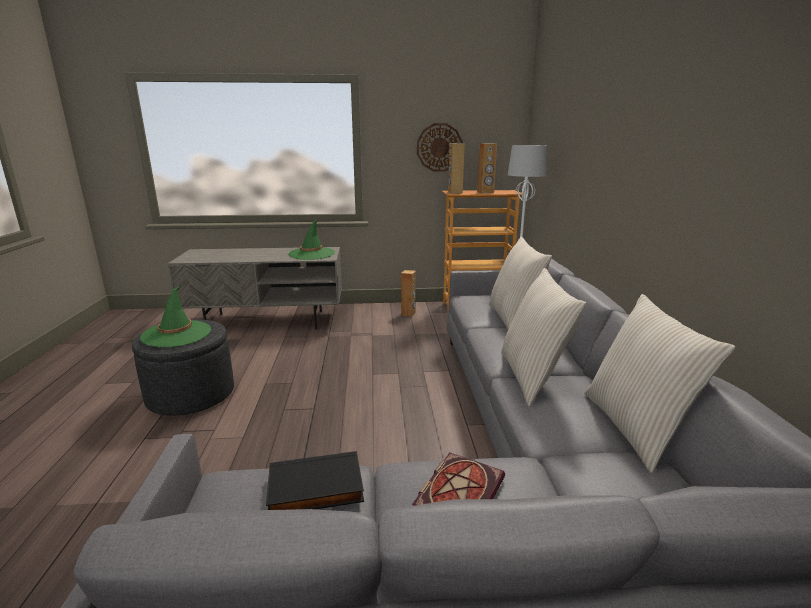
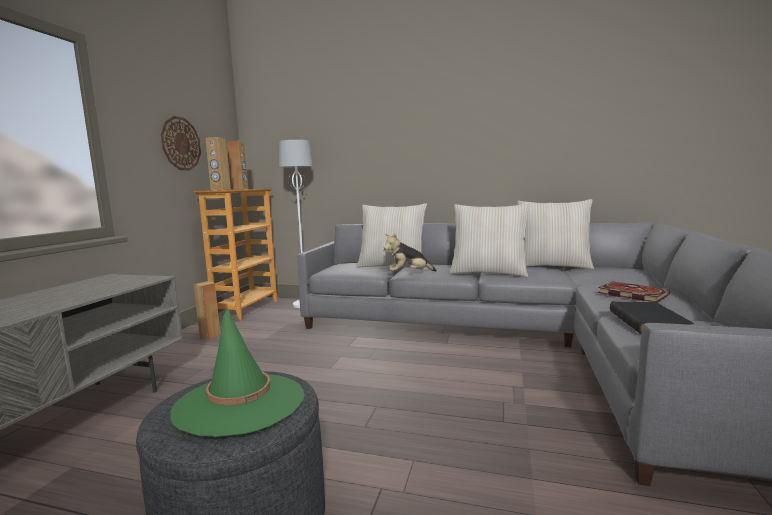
camera: 70 degrees left, 10 degrees down
green hat [289,220,335,260] -> none
none -> plush toy [384,233,437,271]

